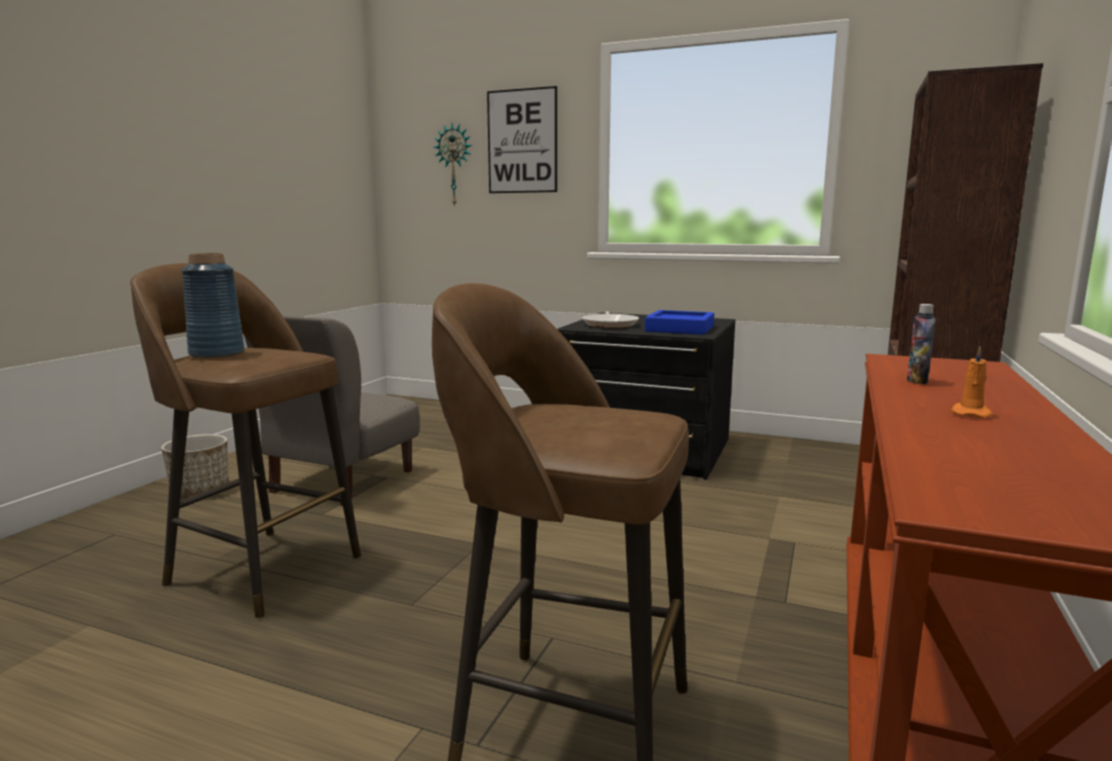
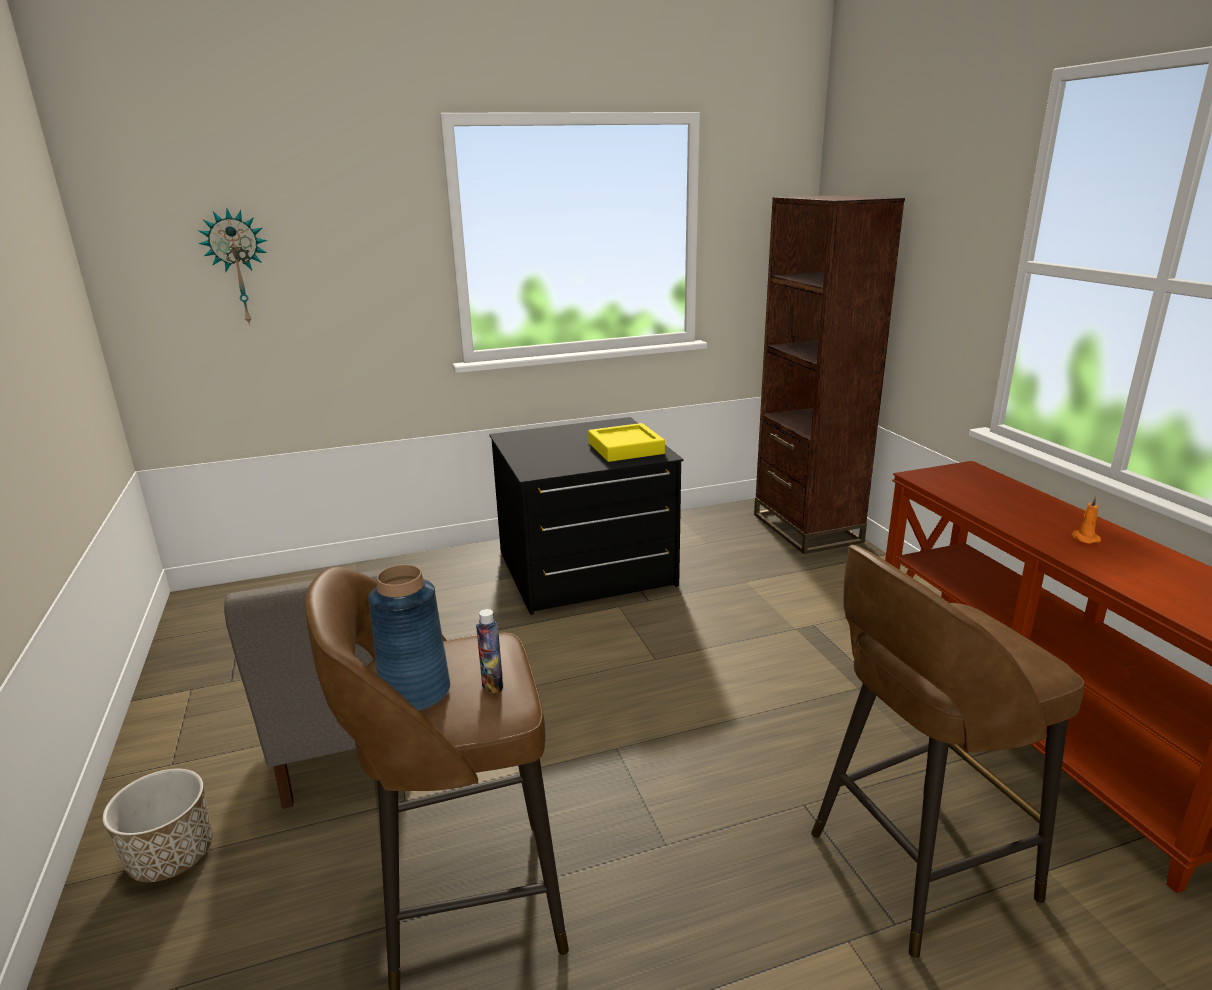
camera: 40 degrees left, 10 degrees up
picture [487,86,557,193] -> none
frying pan [582,311,639,328] -> none
blue tray [645,310,714,335] -> yellow tray [588,423,665,462]
bottle [907,304,936,384] -> bottle moved to [476,609,503,694]

